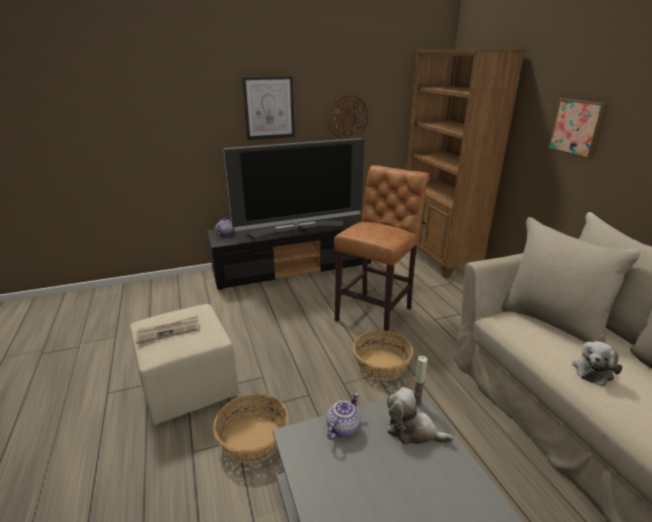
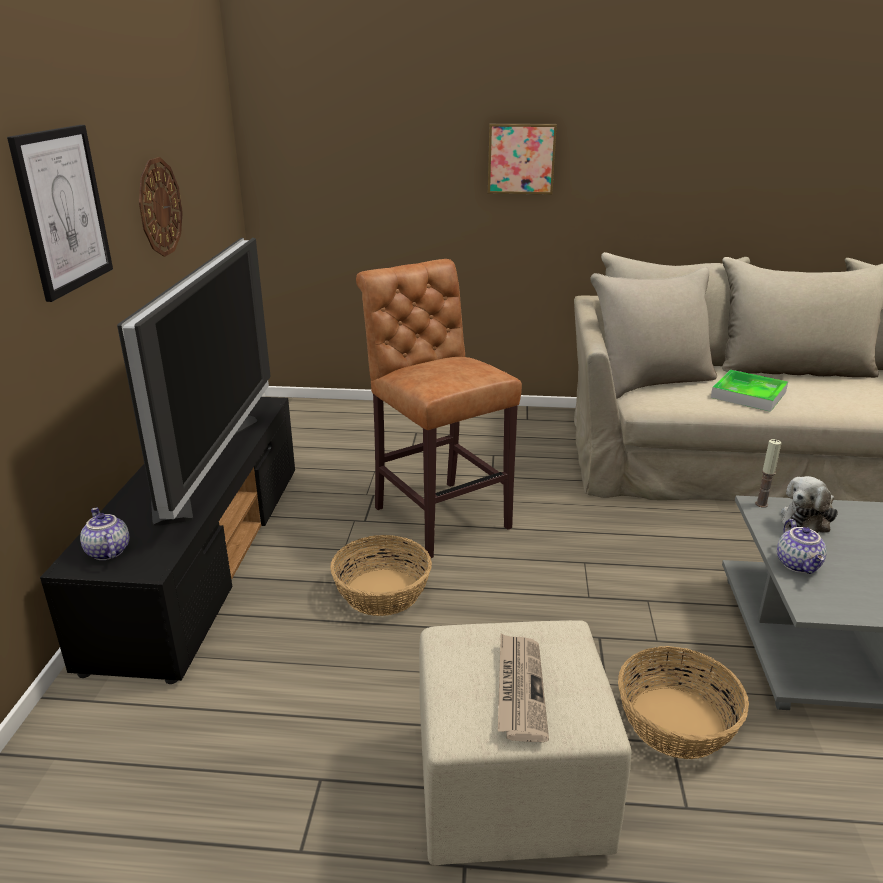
camera: 65 degrees left, 0 degrees up
teapot [327,393,360,440] -> teapot turned 150 degrees counterclockwise [777,519,827,574]
basket [353,330,413,380] -> basket moved to [330,535,432,616]
brown bookcase [406,50,525,278] -> none
plush toy [572,341,622,387] -> tray [711,370,788,412]

